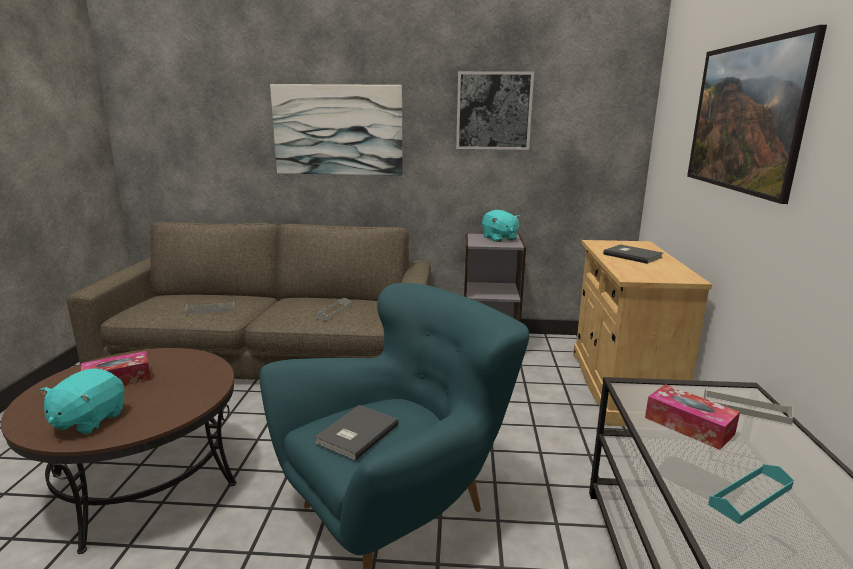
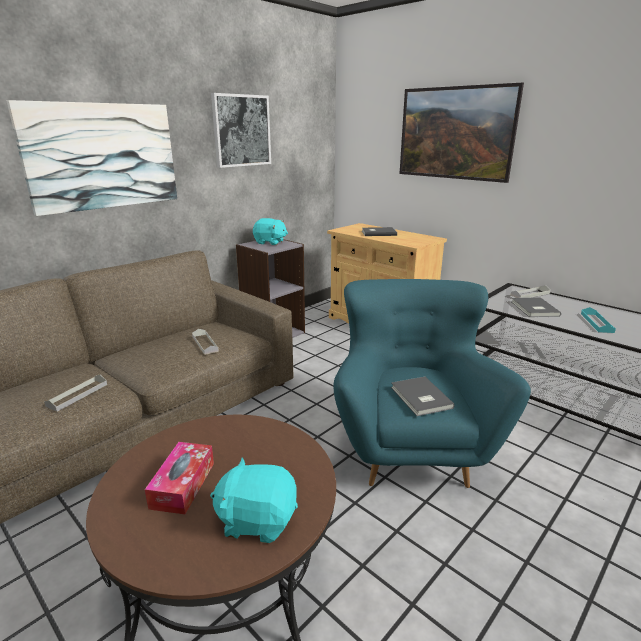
camera: 50 degrees left, 5 degrees up
turquoise plush toy [40,369,124,435] -> turquoise plush toy turned 135 degrees clockwise [210,457,298,543]
tissue box [645,384,740,450] -> grey book [511,297,561,317]

